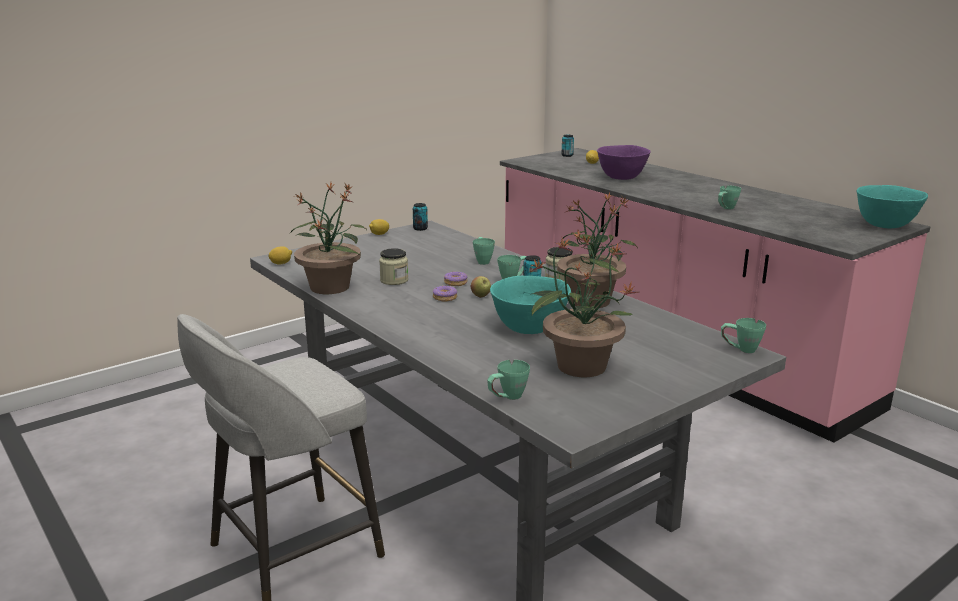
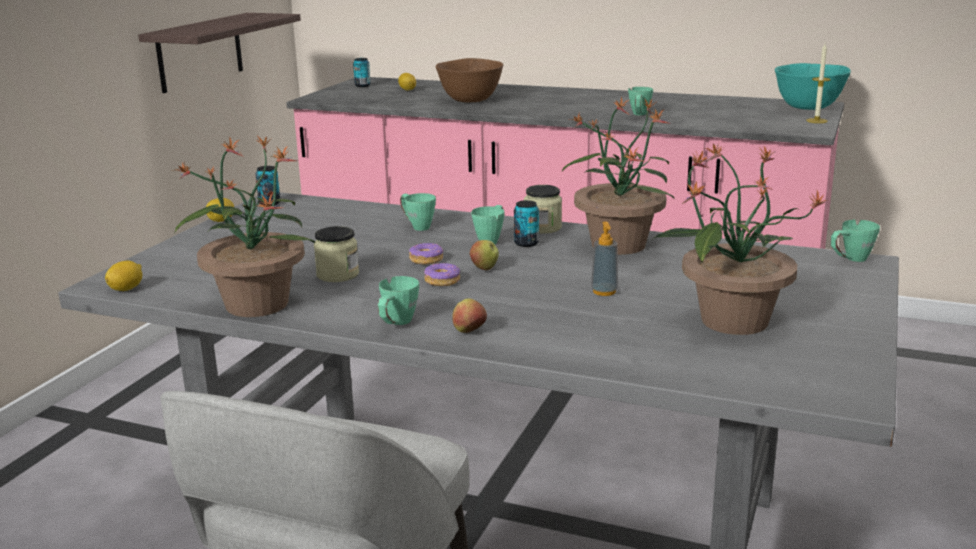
camera: 30 degrees left, 0 degrees up
green mug [487,360,530,400] -> green mug moved to [378,276,419,325]
turquoise bowl [490,276,571,334] -> soap dispenser [591,222,618,296]
purple bowl [597,145,651,180] -> brown bowl [436,58,503,103]
none -> shelf [138,13,301,93]
none -> apple [452,298,487,333]
none -> candle [806,44,831,123]

